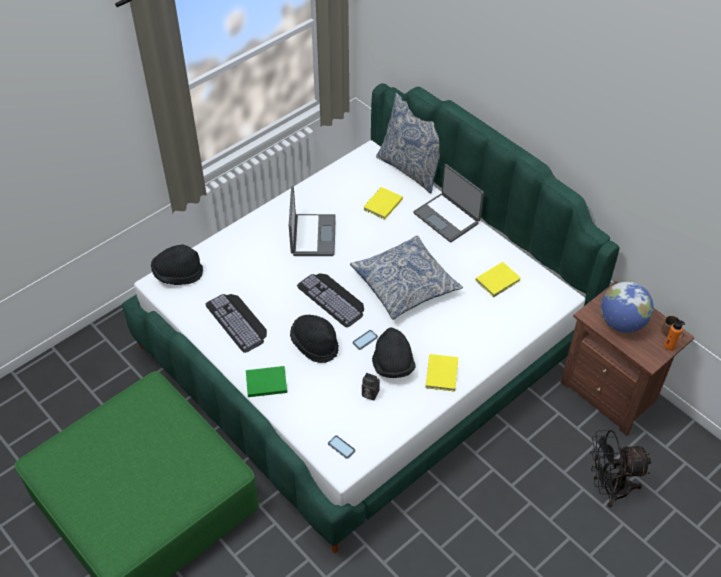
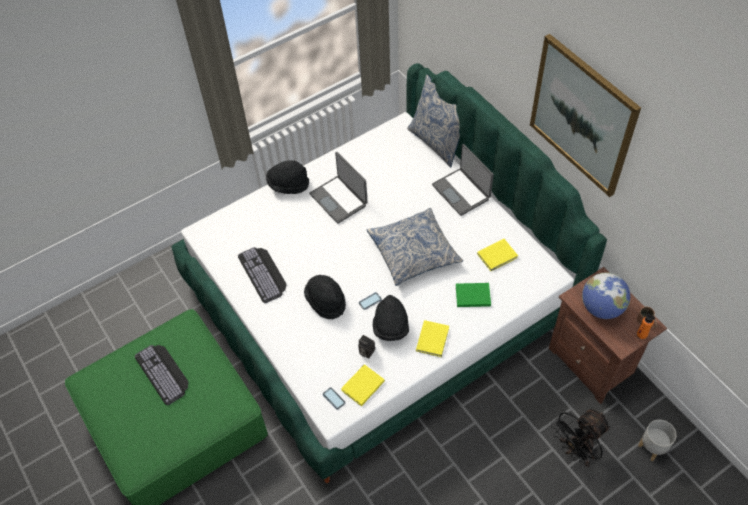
camera: 10 degrees right, 5 degrees up
black hat [151,245,203,285] -> black hat moved to [266,160,309,194]
green book [246,366,287,397] -> green book moved to [456,283,491,307]
laptop [289,186,336,256] -> laptop turned 135 degrees clockwise [309,152,368,223]
keyboard [297,273,364,327] -> keyboard moved to [135,345,188,405]
yellow book [363,187,403,220] -> yellow book moved to [341,364,385,406]
black fan [590,430,651,508] -> black fan turned 45 degrees counterclockwise [551,409,611,467]
none -> picture [530,34,641,197]
none -> grey planter [638,420,677,461]

